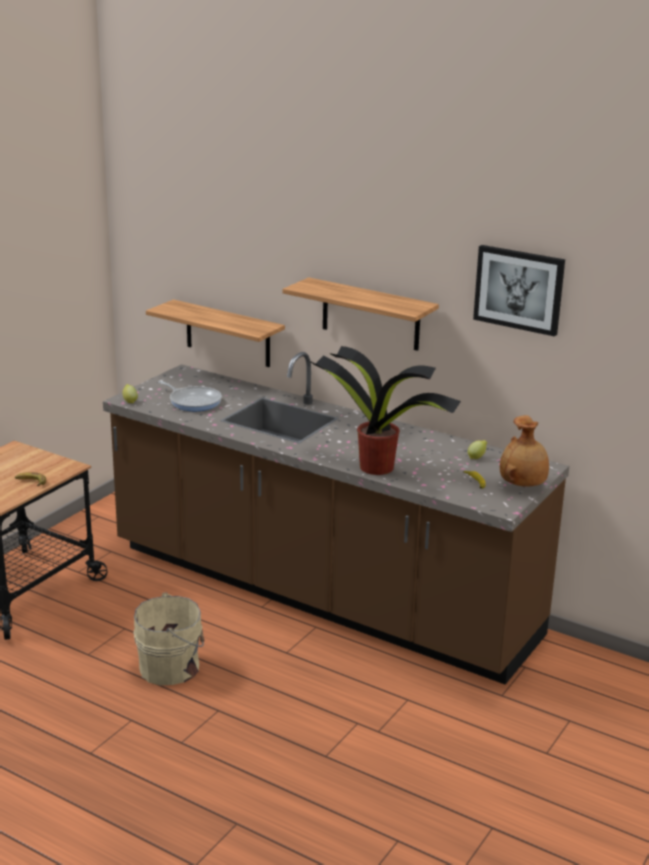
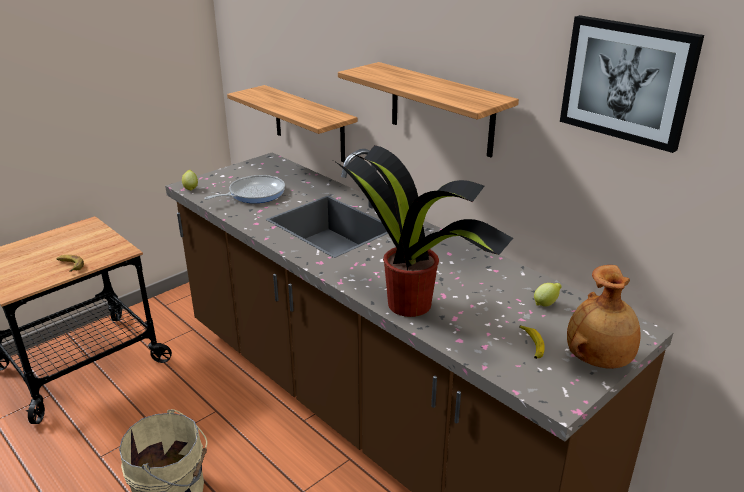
camera: 15 degrees right, 5 degrees up
frying pan [158,381,222,411] -> frying pan turned 90 degrees counterclockwise [204,175,285,203]

